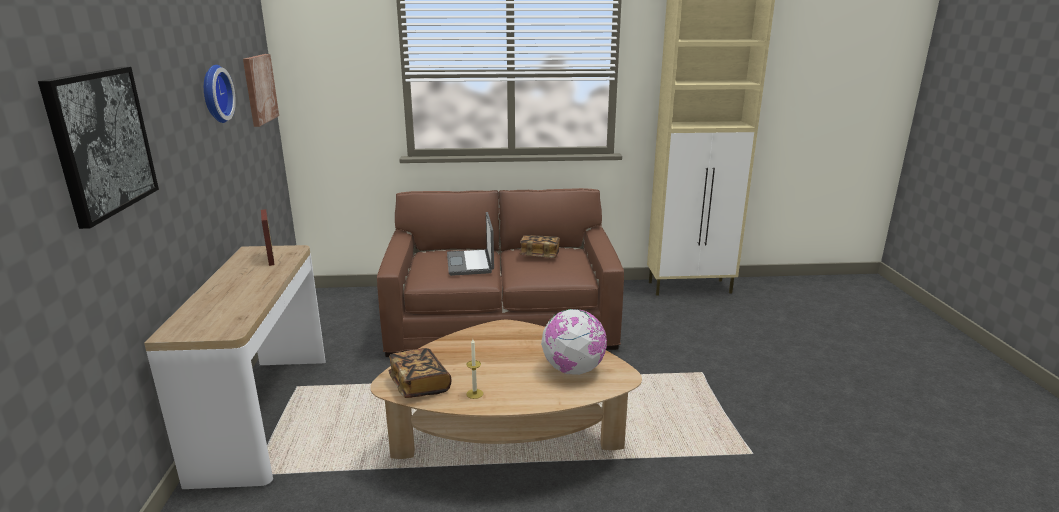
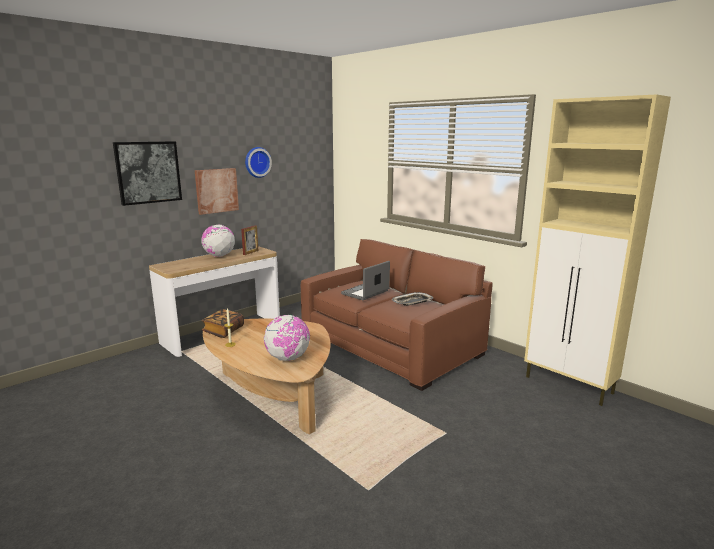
camera: 50 degrees right, 5 degrees down
picture [243,54,279,127] -> picture moved to [195,168,239,215]
book [520,235,560,258] -> tray [392,292,433,306]
none -> globe [201,225,235,257]

